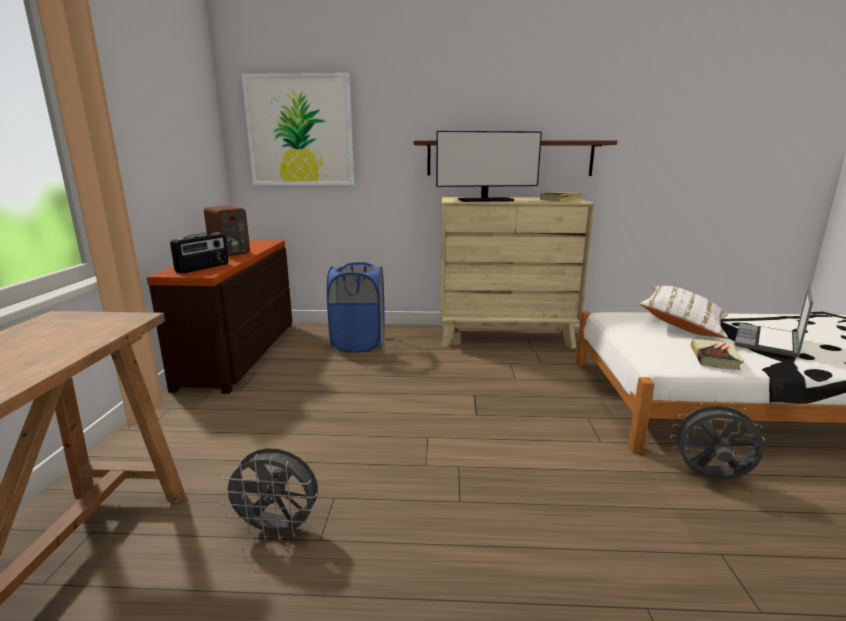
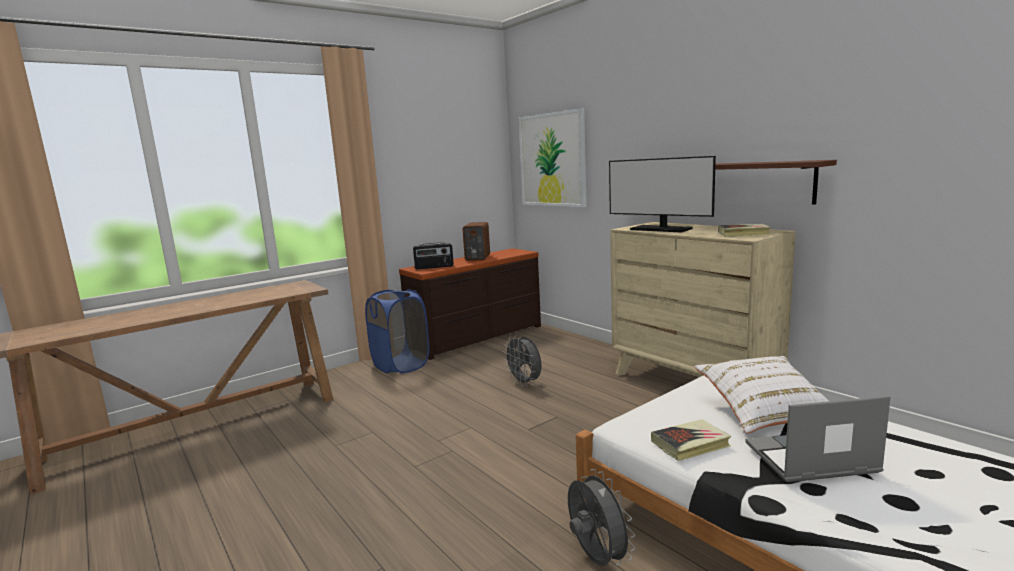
camera: 50 degrees right, 5 degrees down
grey fan [220,448,318,540] -> grey fan moved to [503,336,542,386]
blue laundry basket [327,262,385,353] -> blue laundry basket moved to [365,289,429,374]

